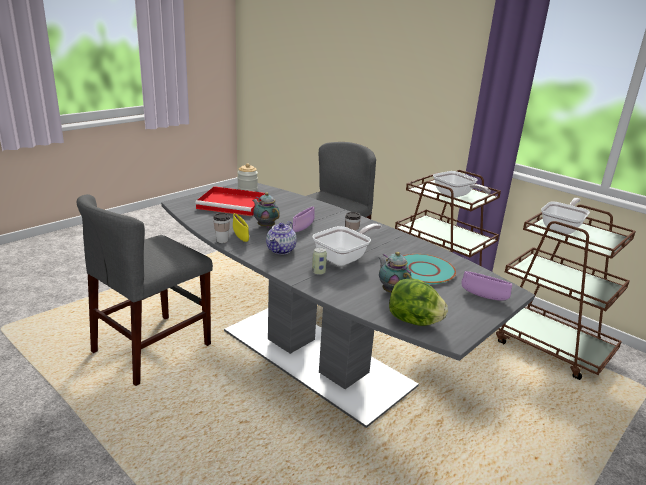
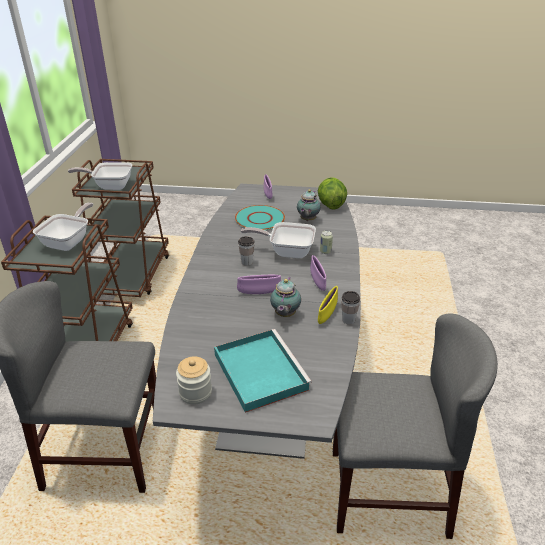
camera: 125 degrees left, 10 degrees up
red tray [195,186,265,216] -> turquoise tray [214,329,312,413]
teapot [266,221,297,254] -> purple bowl [310,255,326,291]

